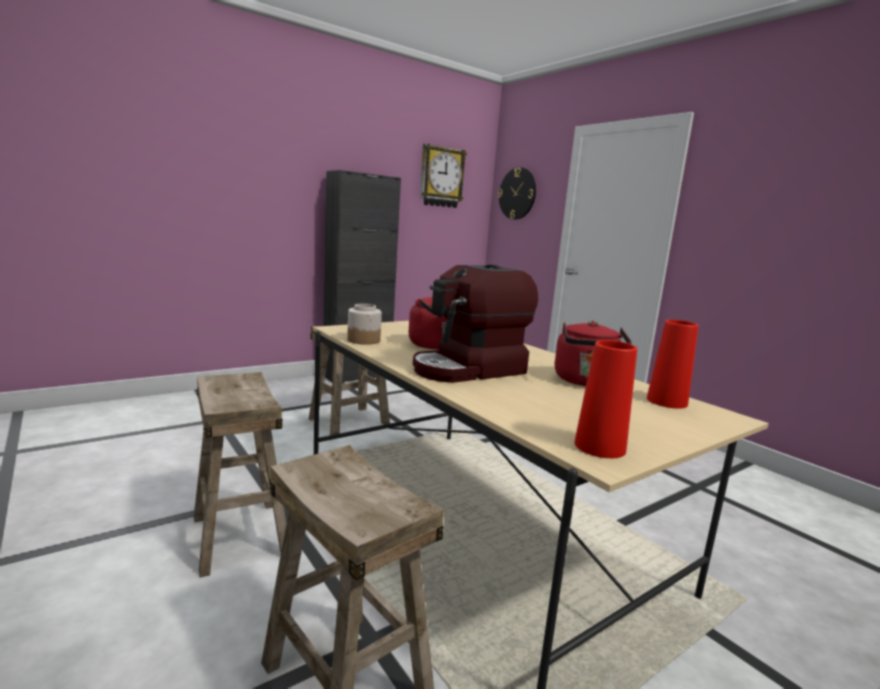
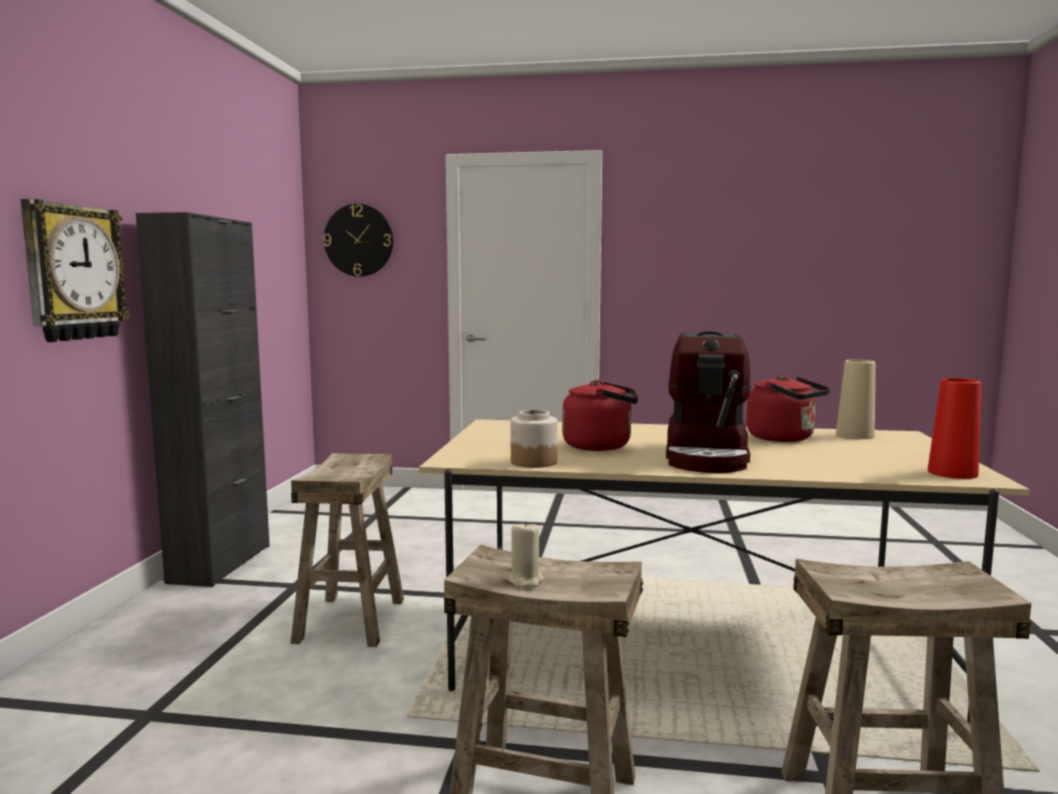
camera: 45 degrees left, 5 degrees down
wall clock [420,144,467,208] -> wall clock moved to [20,199,130,342]
red vase [647,320,699,409] -> beige vase [836,360,875,439]
none -> beige candle [508,521,543,587]

